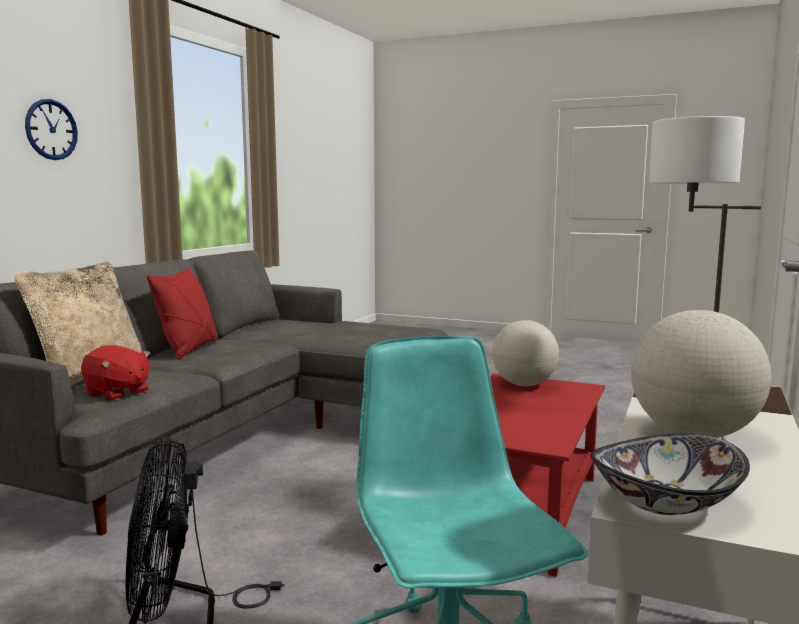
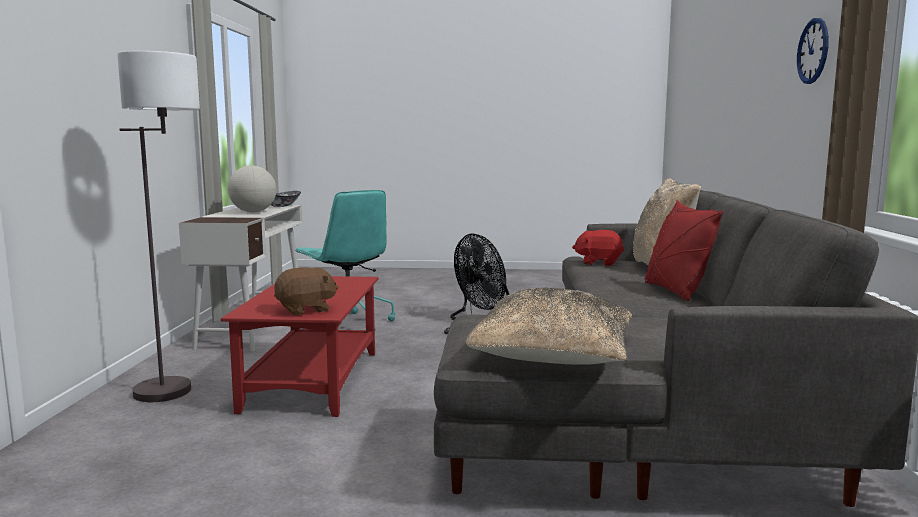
camera: 160 degrees right, 0 degrees up
globe [492,320,559,386] -> brown plush toy [274,267,339,315]
none -> beige pillow [465,287,632,365]

